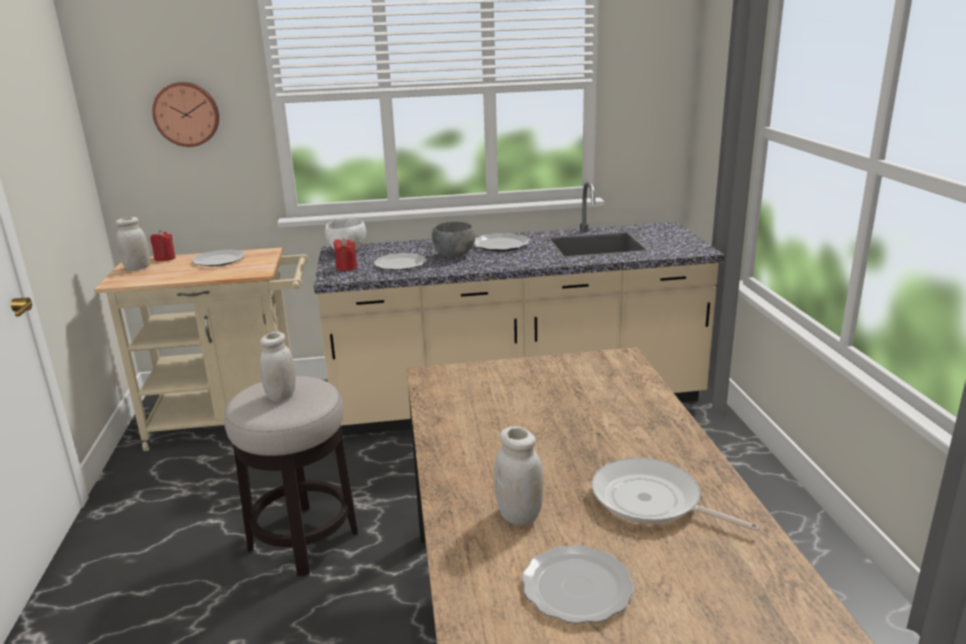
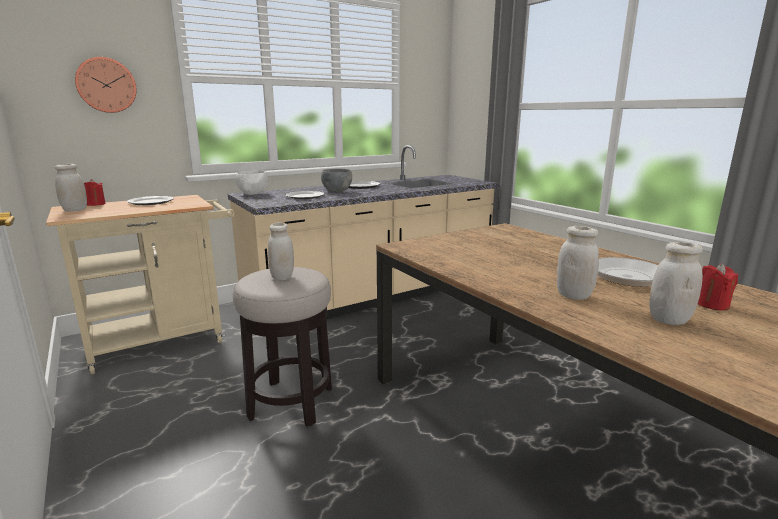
camera: 25 degrees left, 5 degrees down
red candle [333,238,357,271] -> red candle moved to [698,263,738,311]
plate [522,545,634,624] -> white jar [650,242,703,325]

